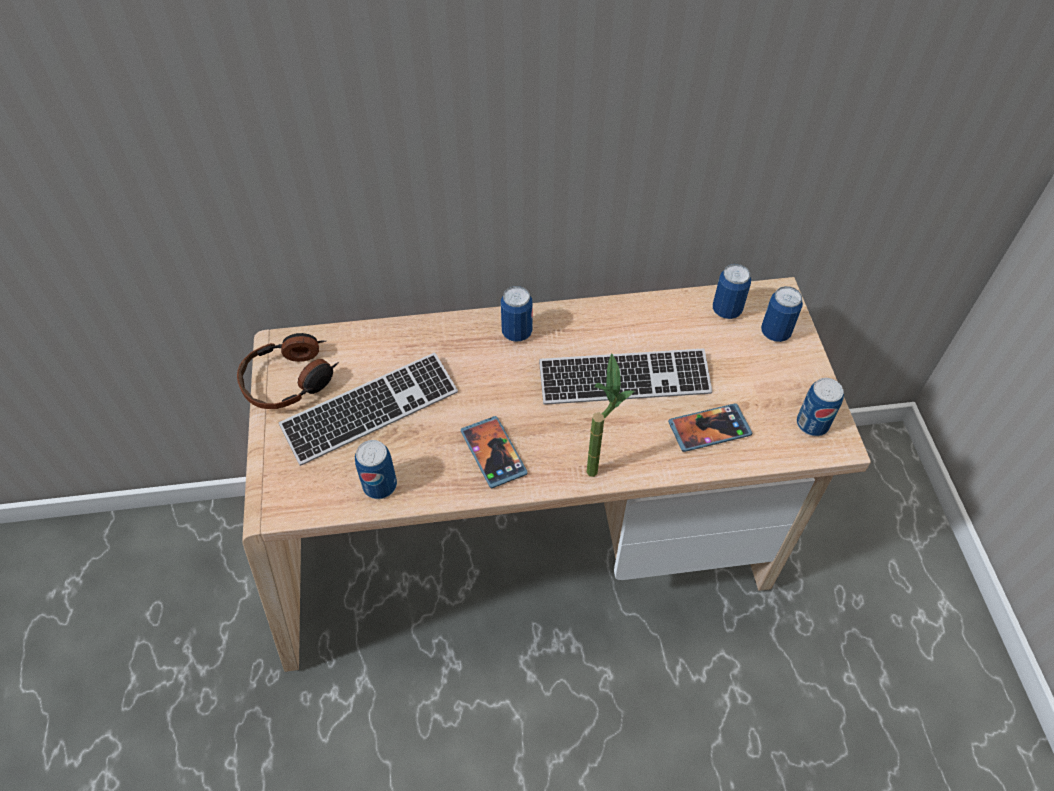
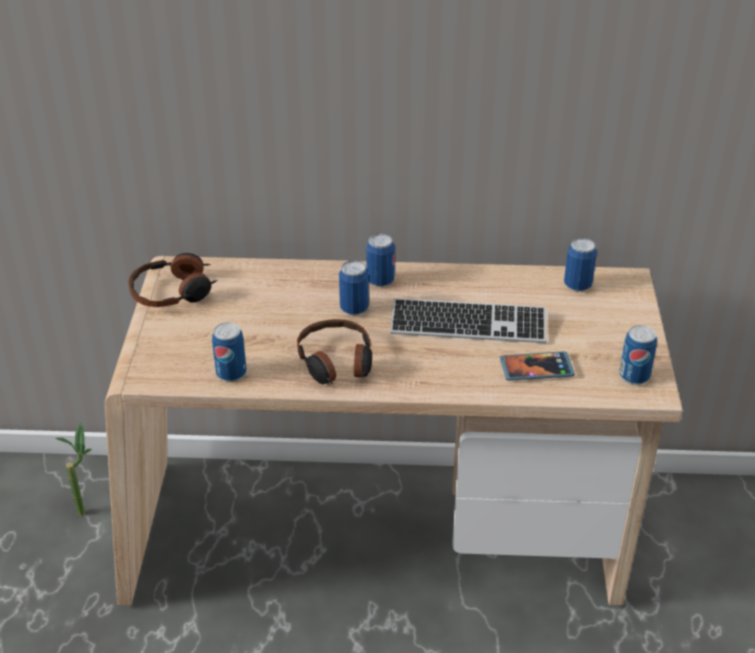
camera: 10 degrees right, 15 degrees down
keyboard [279,353,458,466] -> none
phone [461,416,528,488] -> headphones [297,319,372,384]
potted plant [586,353,634,477] -> potted plant moved to [55,422,92,516]
can [761,286,803,342] -> can moved to [339,260,369,315]

